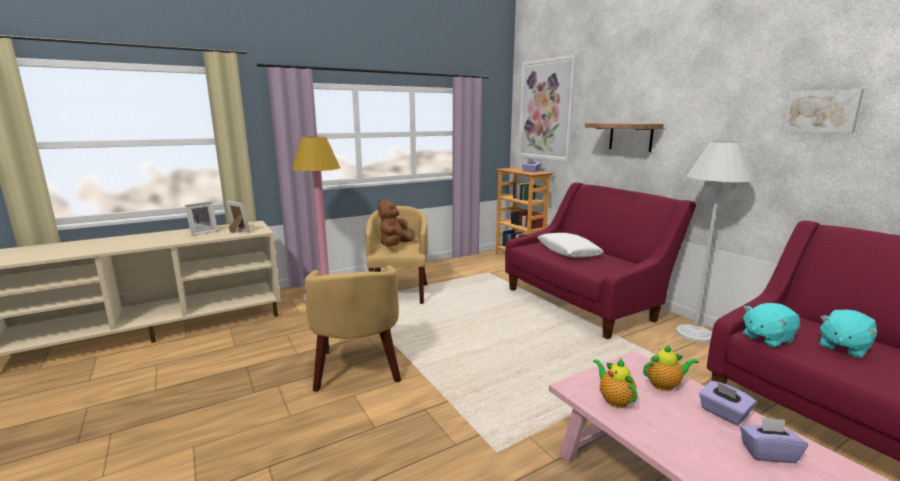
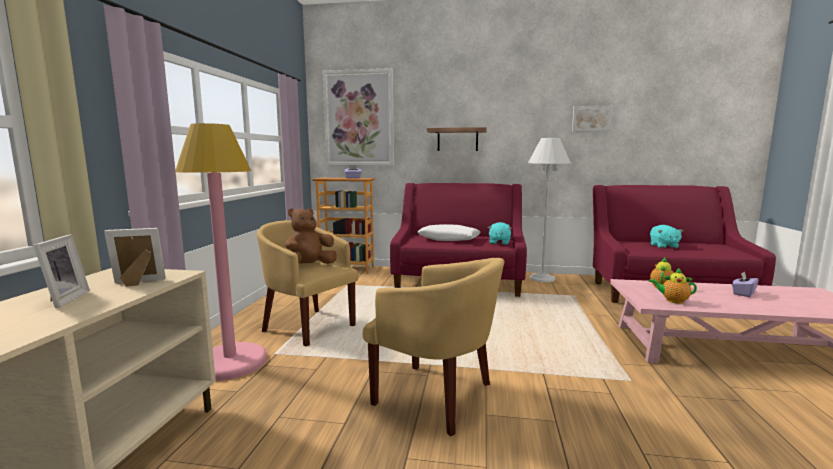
camera: 50 degrees left, 5 degrees down
brown plush toy [378,199,413,246] -> brown plush toy turned 75 degrees clockwise [285,208,337,264]
purple tissue box [699,381,756,425] -> none
turquoise plush toy [743,303,800,348] -> turquoise plush toy moved to [488,222,512,245]

